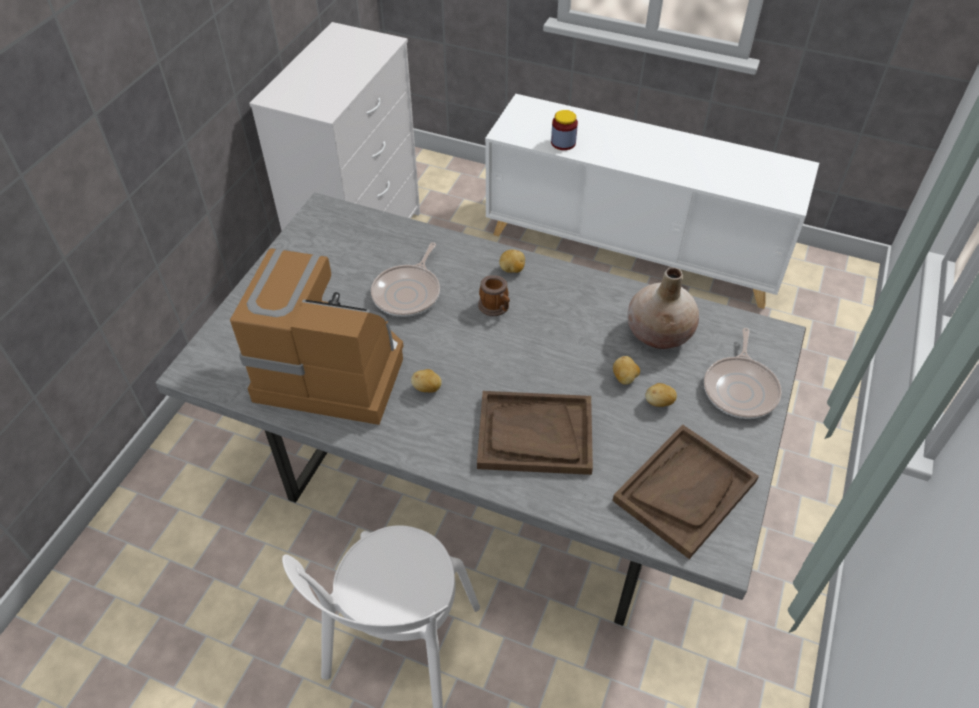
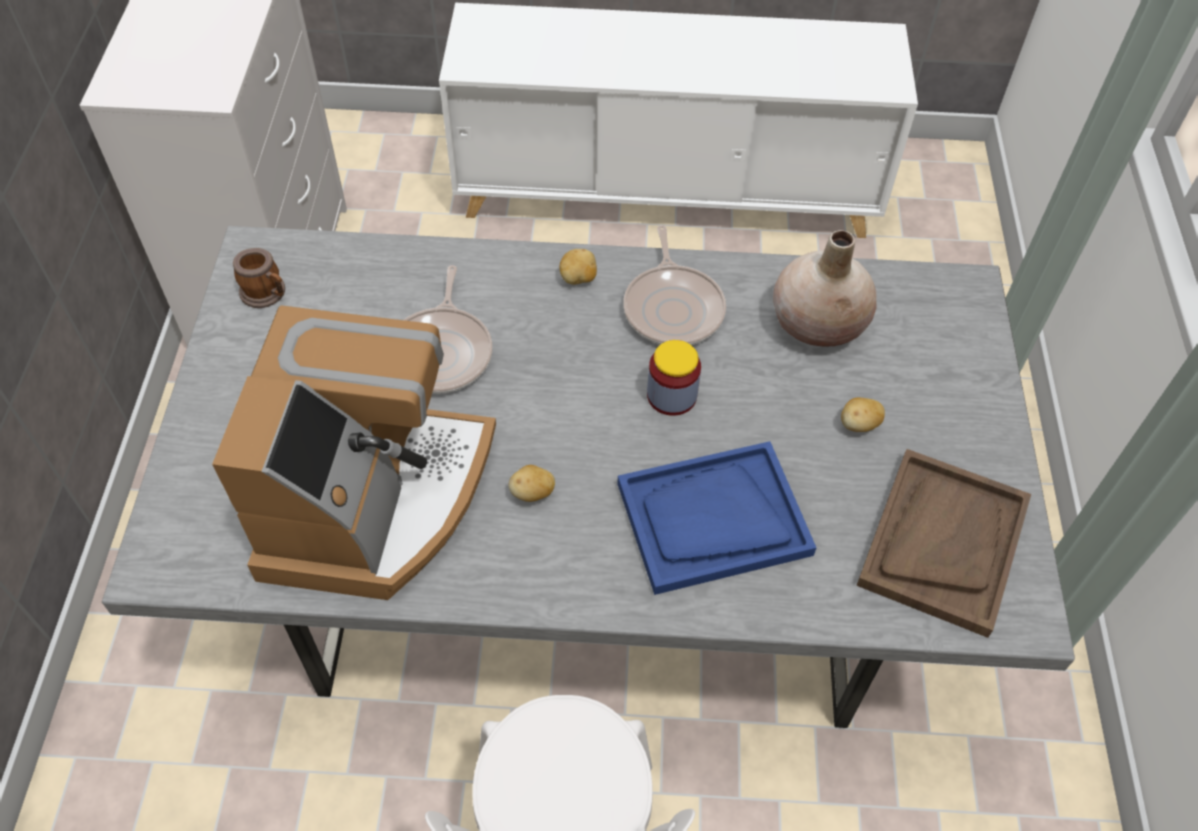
camera: 20 degrees left, 5 degrees up
coffee machine [230,248,403,425] -> coffee machine turned 105 degrees clockwise [212,306,496,600]
brown tray [477,391,593,475] -> blue tray [617,441,816,595]
mug [478,275,510,316] -> mug moved to [233,248,285,308]
jar [551,110,578,150] -> jar moved to [647,340,701,416]
potato [613,356,640,385] -> none
frying pan [704,328,782,419] -> frying pan moved to [623,225,726,345]

